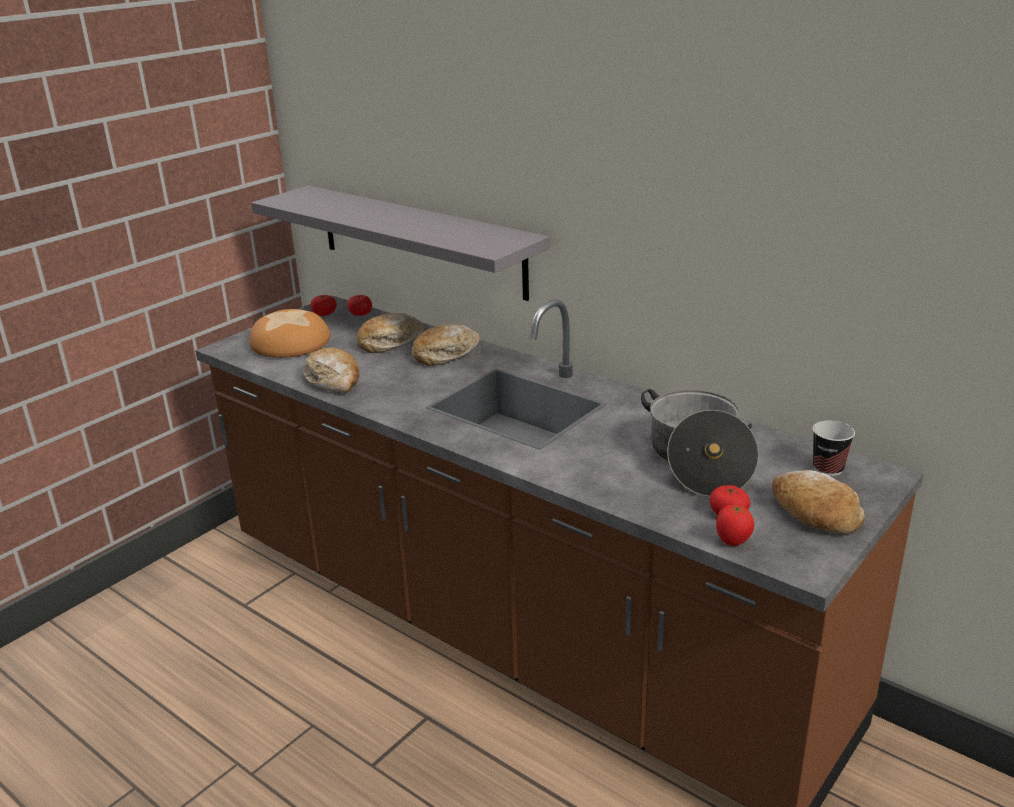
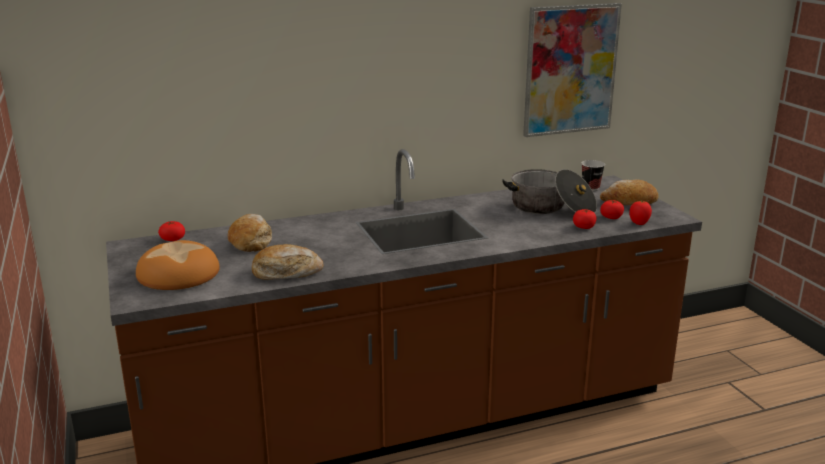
camera: 60 degrees left, 5 degrees down
grey shelf [251,186,549,301] -> none
tomato [310,295,337,316] -> tomato moved to [573,209,597,229]
bread [412,324,480,366] -> none
none -> picture [523,3,622,137]

